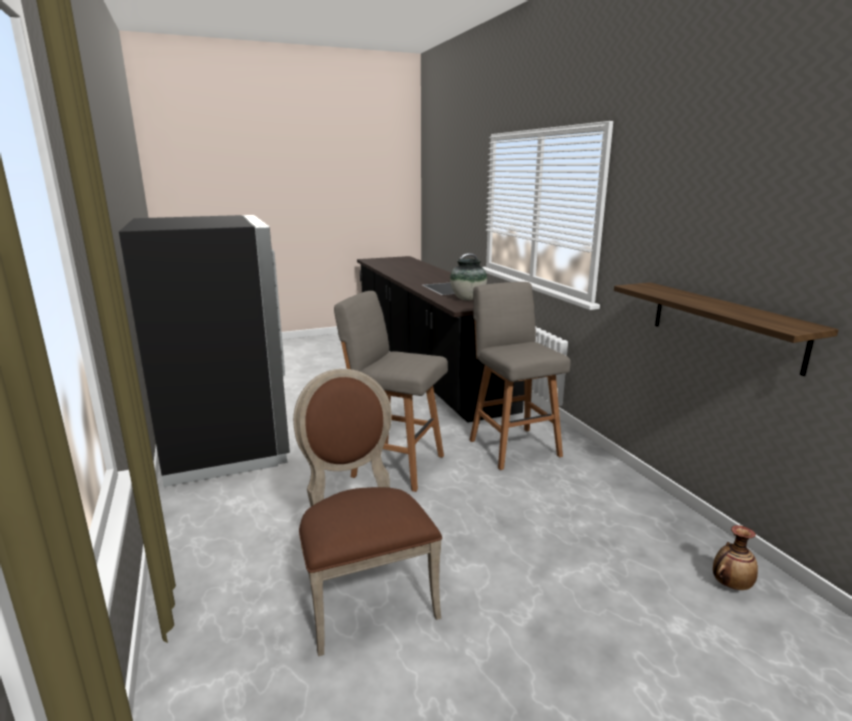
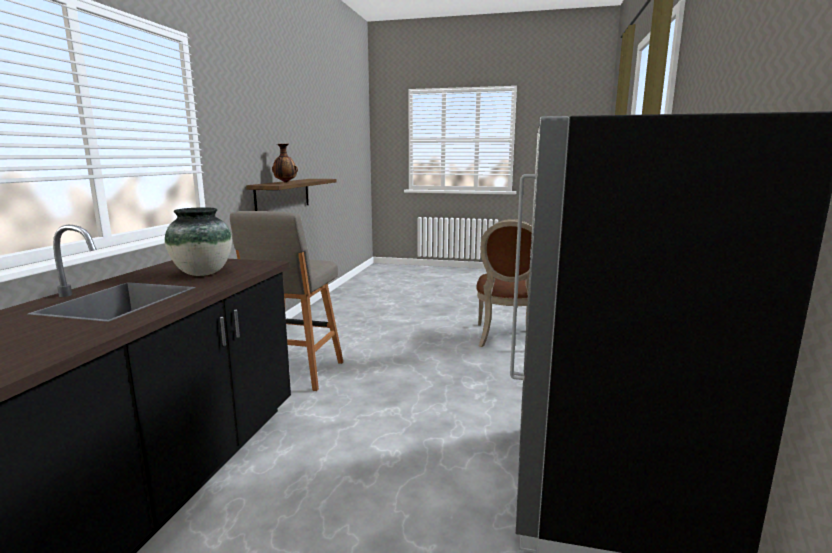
camera: 145 degrees left, 5 degrees down
grey stool [334,291,448,492] -> none
vase [713,525,758,590] -> vase moved to [272,144,298,182]

